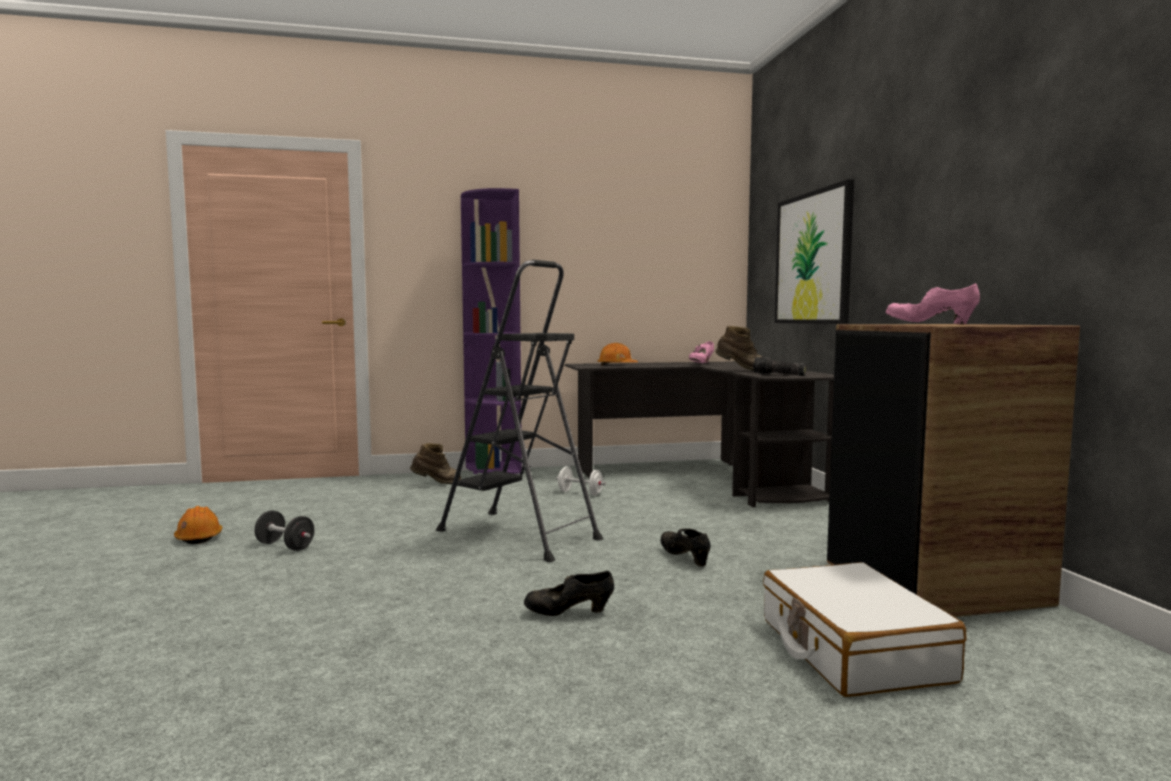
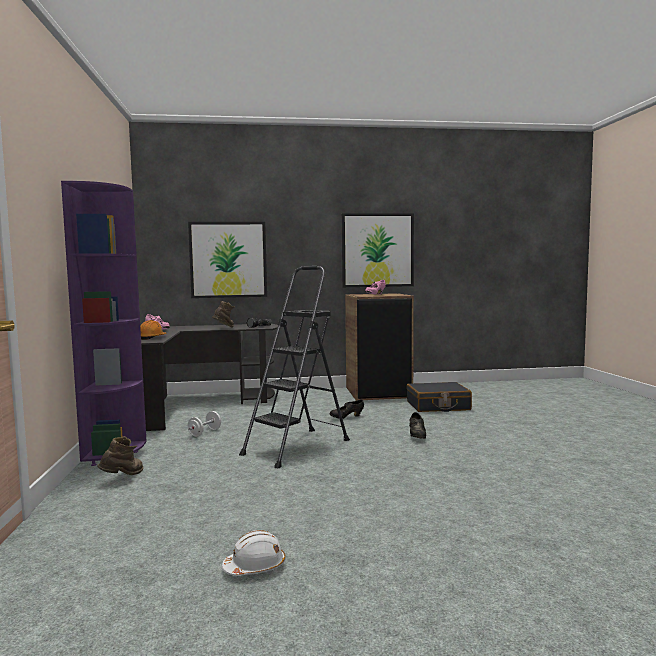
camera: 85 degrees left, 0 degrees up
orange hard hat [174,506,222,544] -> white hard hat [222,530,285,576]
black dumbbell [254,510,314,551] -> none
brown boot [410,443,461,484] -> brown boot turned 45 degrees clockwise [97,437,143,475]
white suitcase [763,562,966,697] -> black suitcase [407,382,472,412]
none -> picture [342,213,414,287]

